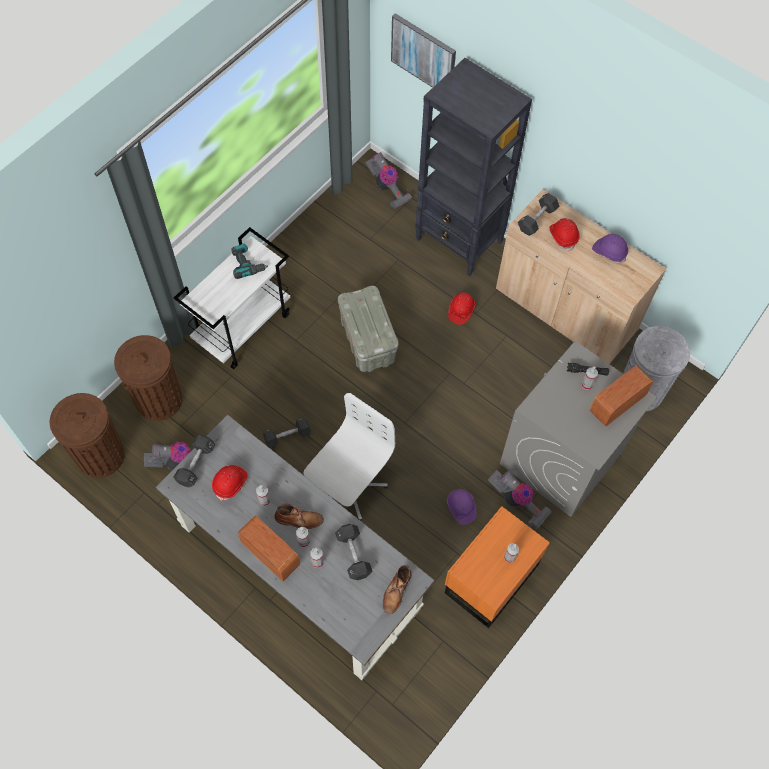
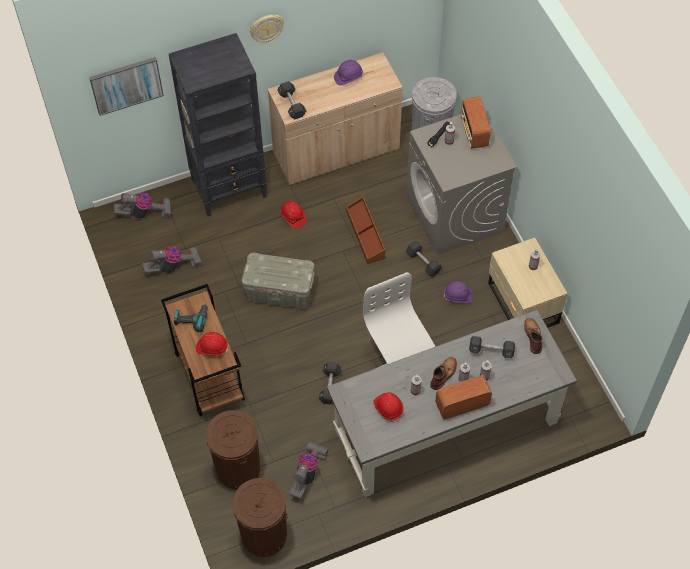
camera: 60 degrees left, 5 degrees down
black dumbbell [173,435,215,487] -> black dumbbell moved to [406,241,442,277]
white cart [174,227,290,369] -> brown cart [161,284,245,416]
brown boot [383,565,412,614] -> brown boot turned 150 degrees counterclockwise [524,318,542,354]
orange nightstand [445,506,550,628] -> beige nightstand [488,238,568,328]
vacuum cleaner [488,470,552,529] -> vacuum cleaner moved to [142,246,202,274]
red hard hat [549,218,580,251] -> red hard hat moved to [196,332,229,356]
none -> wall clock [250,15,284,43]
none -> brown storage box [346,197,385,264]

